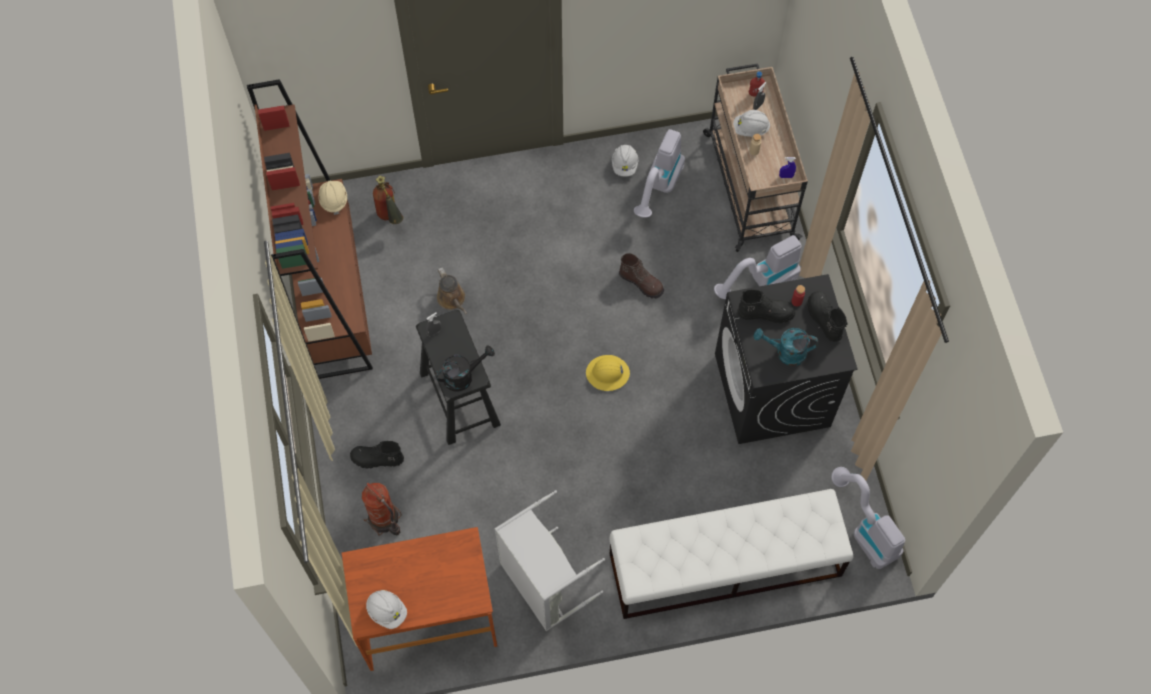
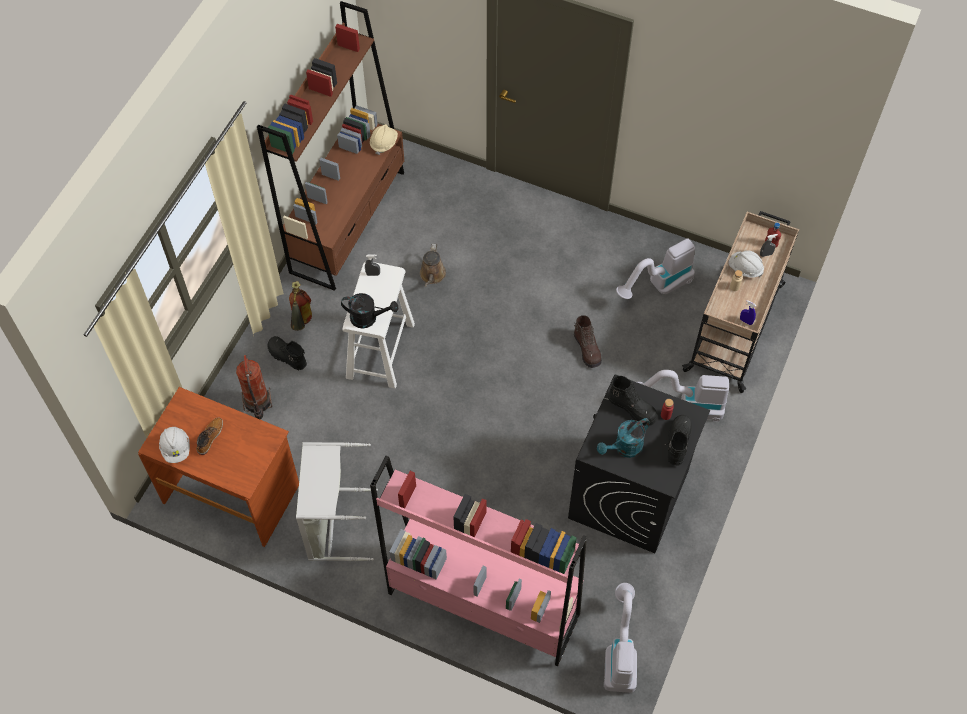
camera: 35 degrees right, 5 degrees down
fire extinguisher [373,176,403,224] -> fire extinguisher moved to [289,281,312,331]
black stool [416,310,501,445] -> white stool [343,262,415,388]
yellow hard hat [586,355,630,391] -> none
white bench [609,489,853,619] -> pink bookcase [370,456,587,666]
white hard hat [612,145,638,177] -> none
turquoise watering can [754,328,818,366] -> turquoise watering can turned 75 degrees counterclockwise [597,418,650,458]
none -> boot [197,418,223,455]

